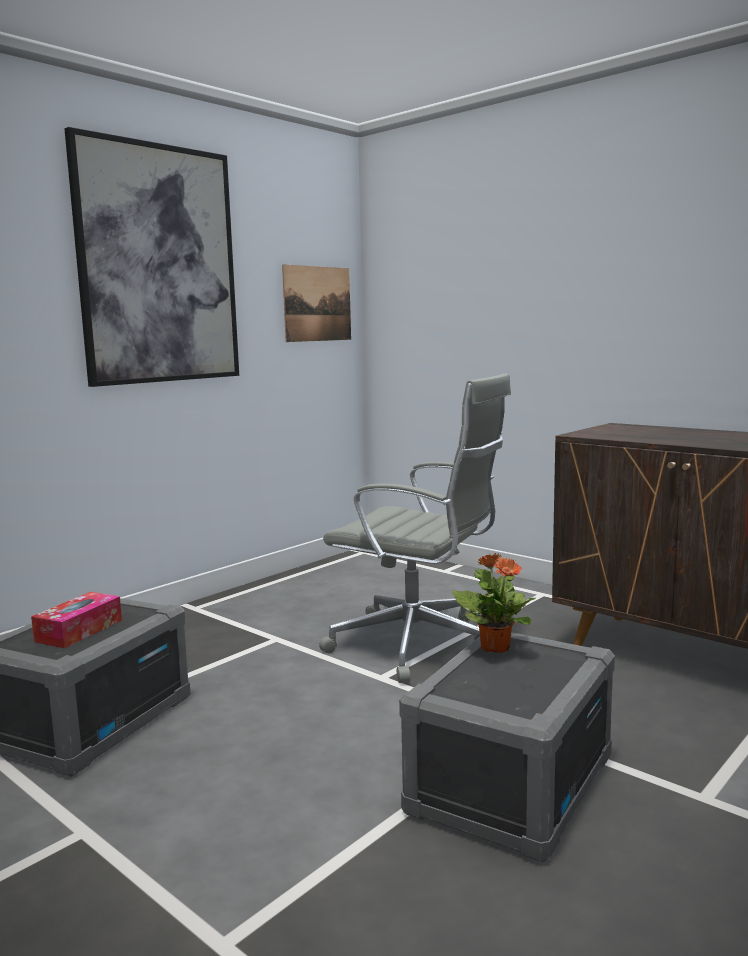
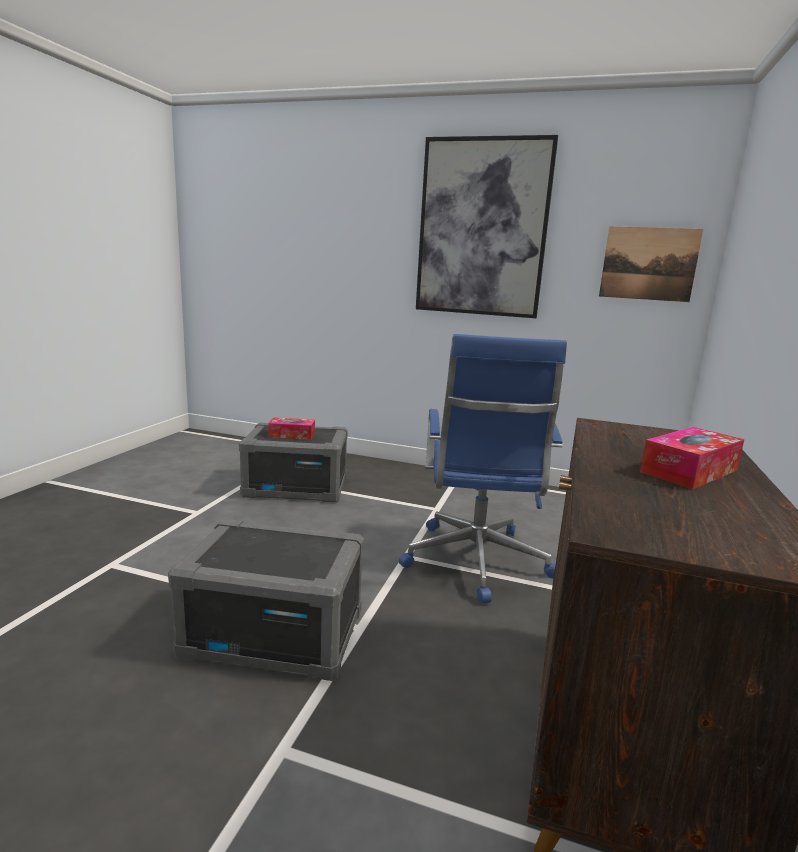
camera: 65 degrees right, 5 degrees up
grey office chair [319,373,511,683] -> blue office chair [399,334,567,603]
potted plant [452,553,536,653] -> none
none -> tissue box [640,427,744,489]

